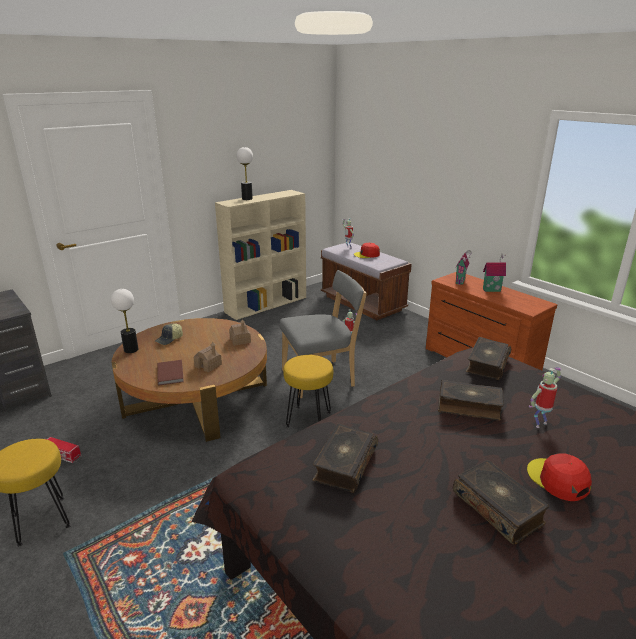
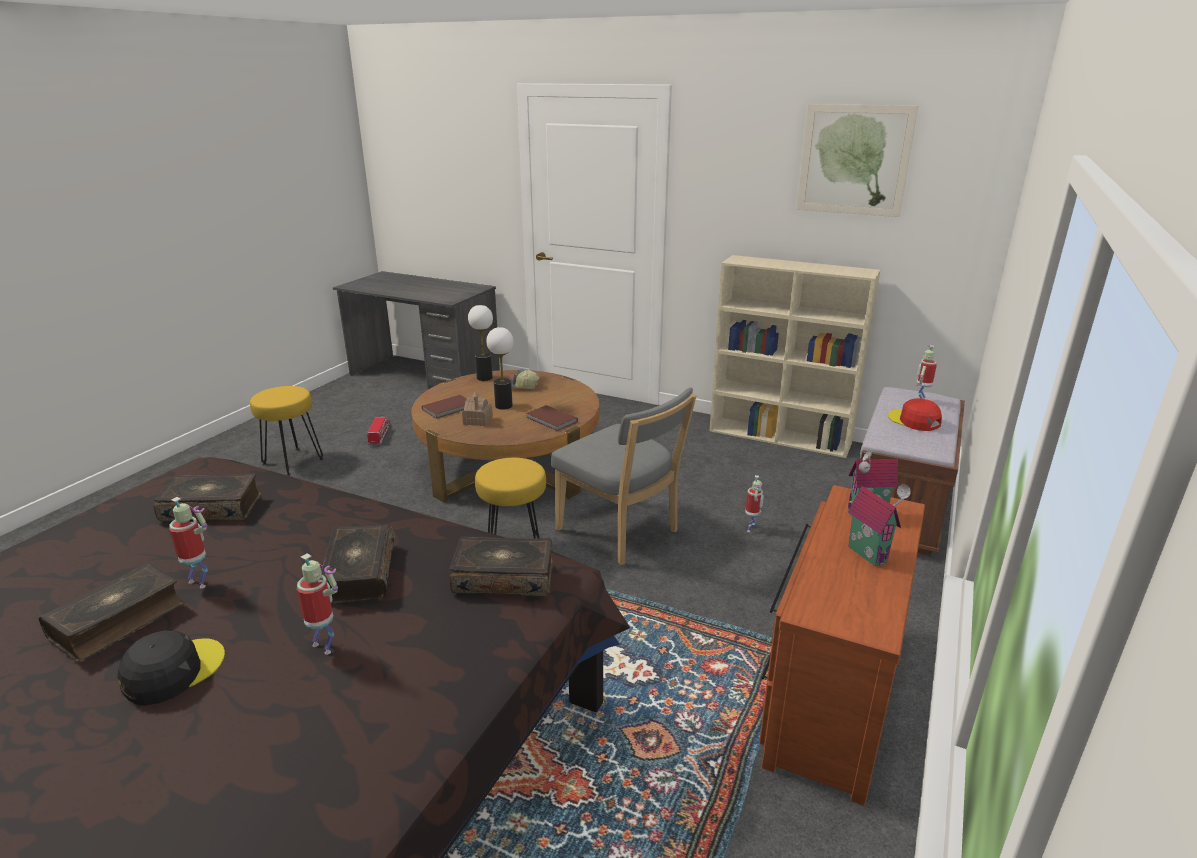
camera: 65 degrees right, 0 degrees up
toy house [229,319,251,346] -> brown book [526,405,578,431]
table lamp [237,147,253,200] -> table lamp moved to [486,327,514,410]
red cap [527,453,592,501] -> black cap [118,630,225,706]
none -> toy robot [169,497,208,589]
none -> picture [797,104,918,217]

